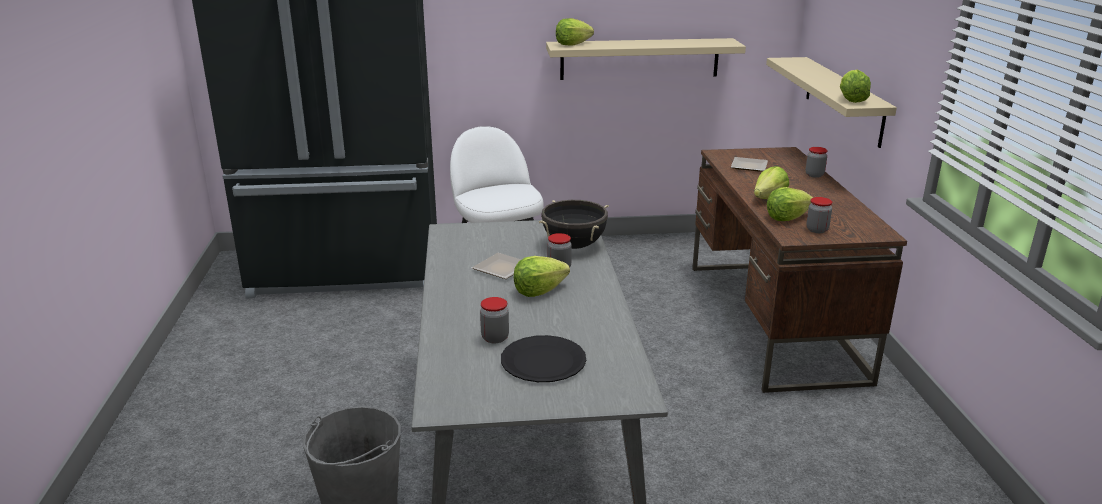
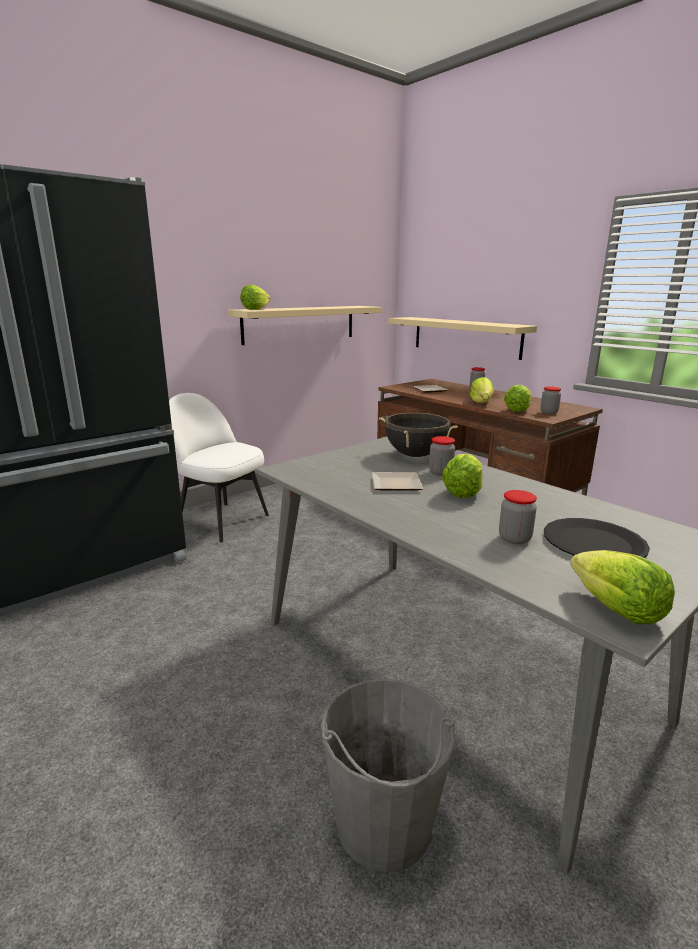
camera: 35 degrees left, 5 degrees down
lettuce [840,70,871,103] -> lettuce moved to [570,550,675,624]

